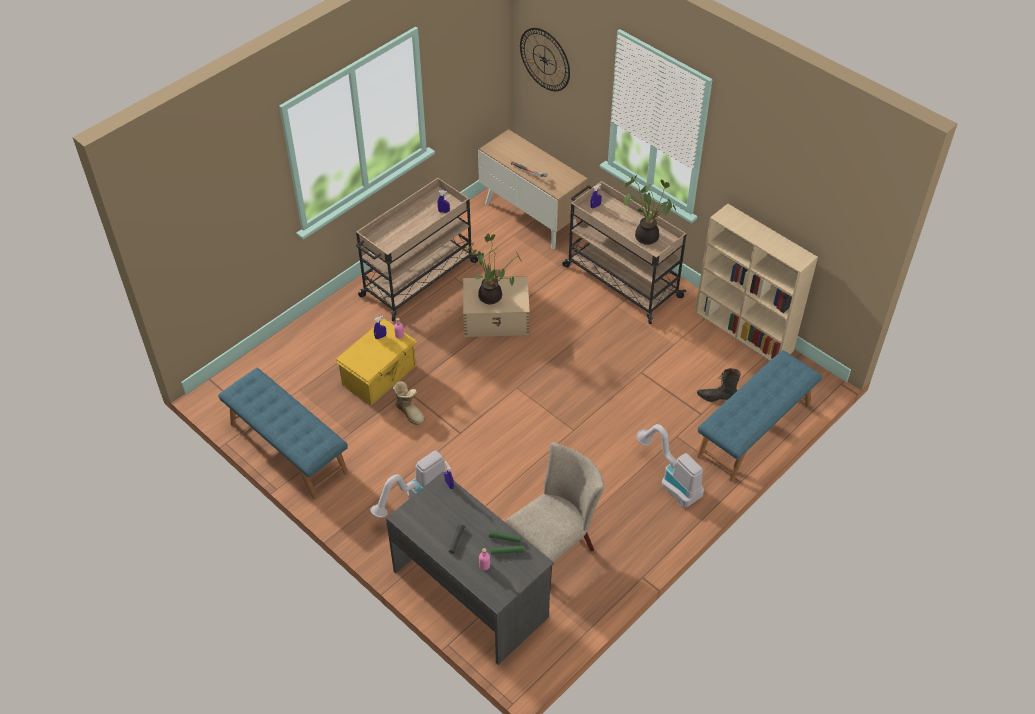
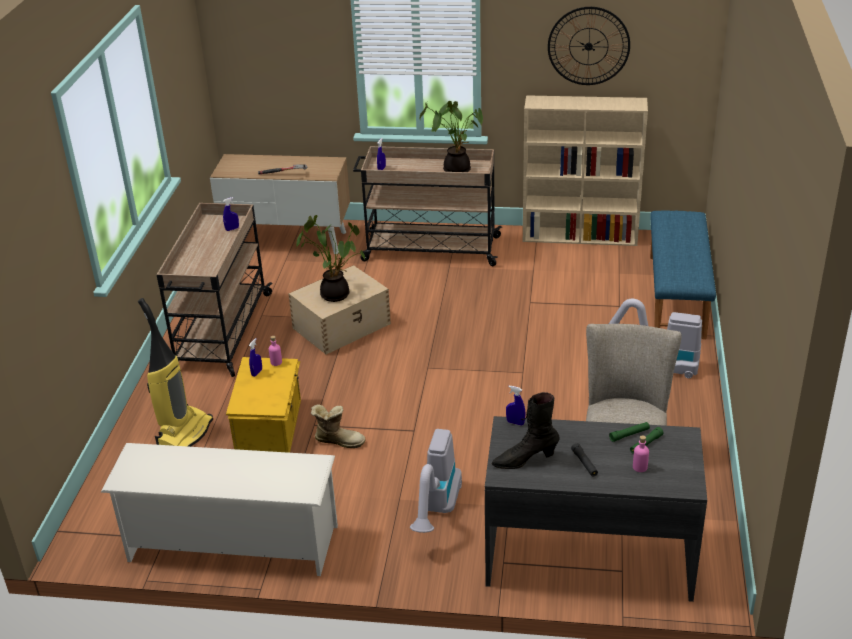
camera: 35 degrees left, 15 degrees down
blue bench [218,368,348,499] -> white shoe rack [101,443,338,576]
wall clock [520,28,570,91] -> wall clock moved to [548,7,630,85]
black boot [697,368,741,402] -> black boot moved to [492,392,560,469]
none -> vacuum cleaner [138,298,213,447]

